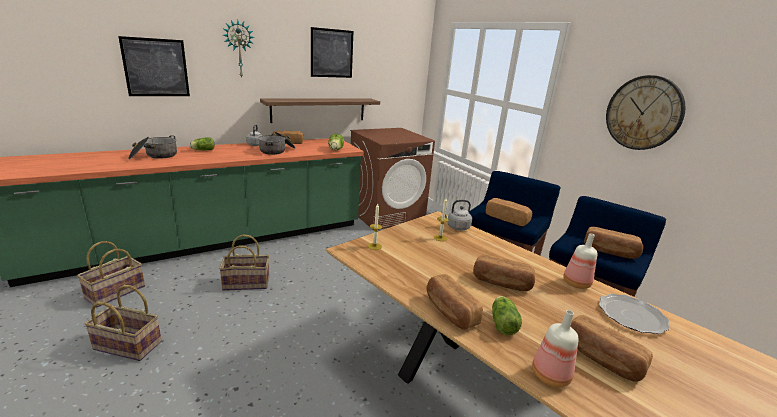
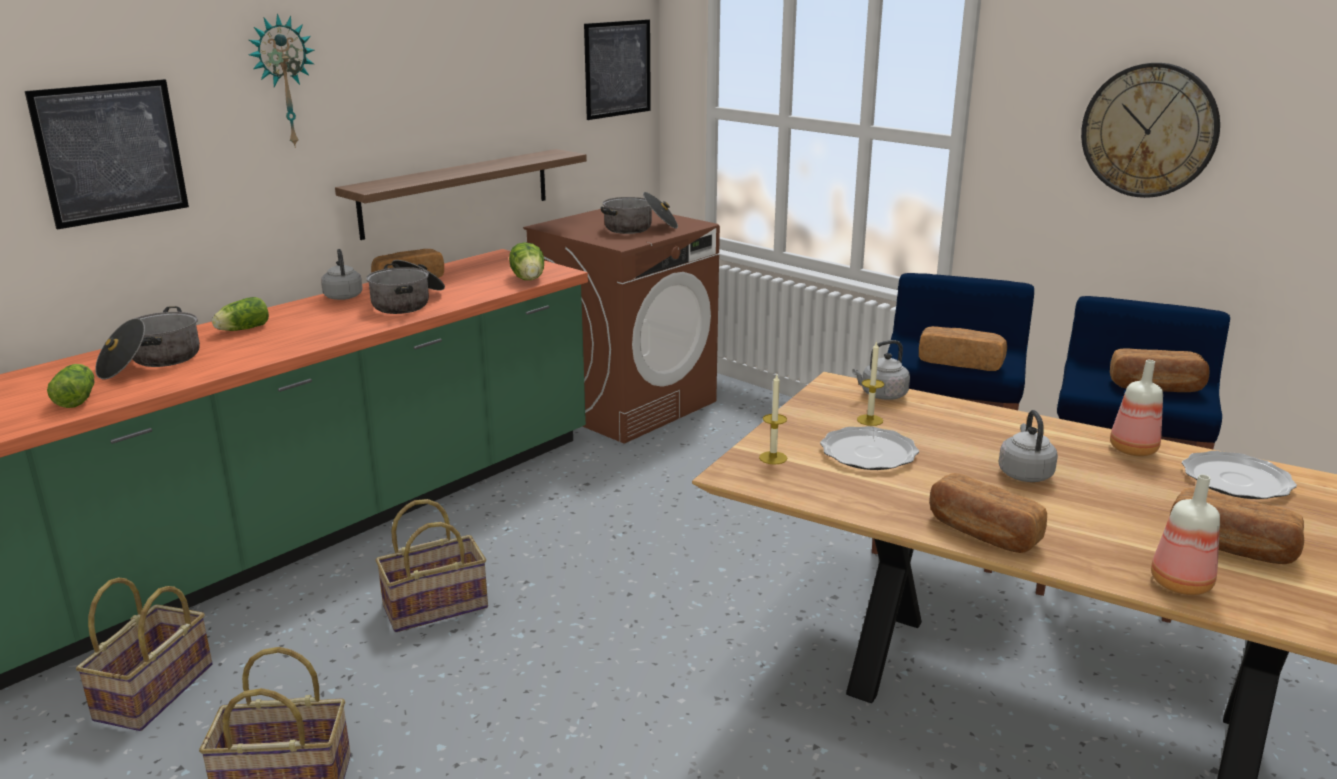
camera: 15 degrees left, 0 degrees up
picture [311,27,353,78] -> picture moved to [584,19,651,120]
bread [473,254,535,291] -> grey kettle [999,410,1058,482]
lettuce [492,296,522,335] -> lettuce moved to [47,364,94,408]
none -> cooking pot [601,192,678,234]
none -> plate [820,426,919,470]

